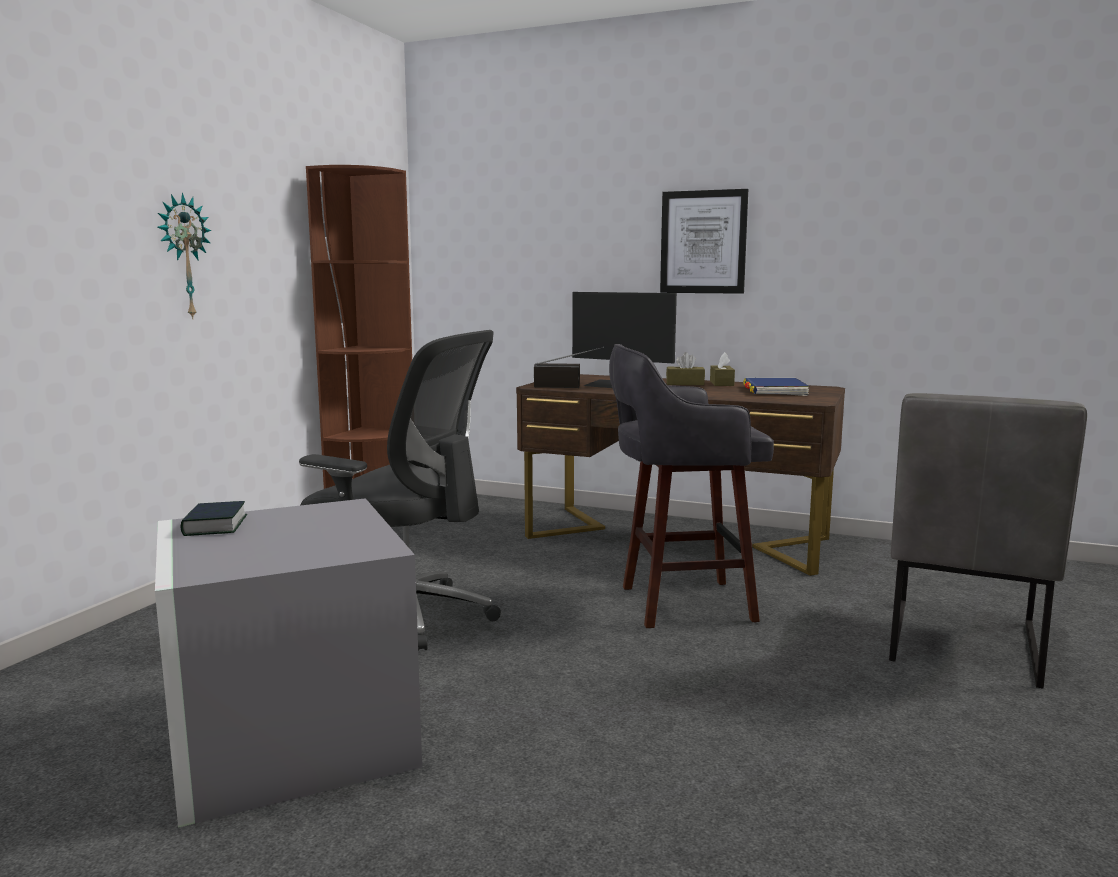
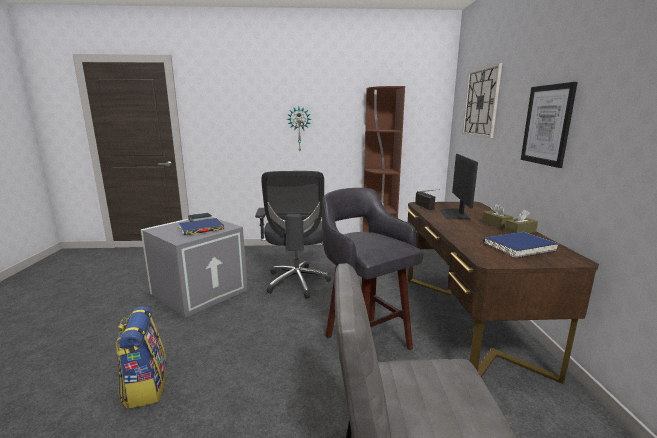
camera: 65 degrees right, 5 degrees up
none -> backpack [116,306,166,408]
none -> blue book [178,218,224,235]
none -> wall clock [462,63,502,138]

